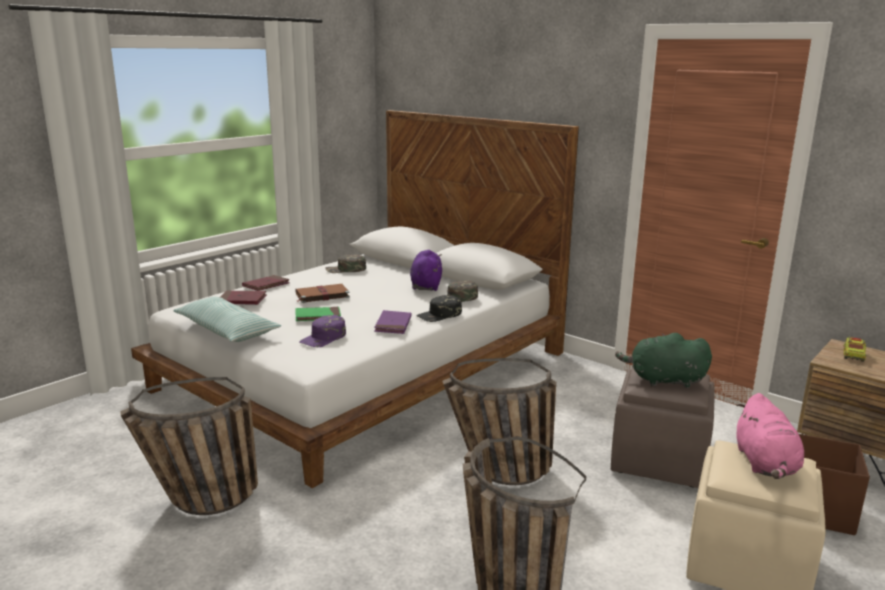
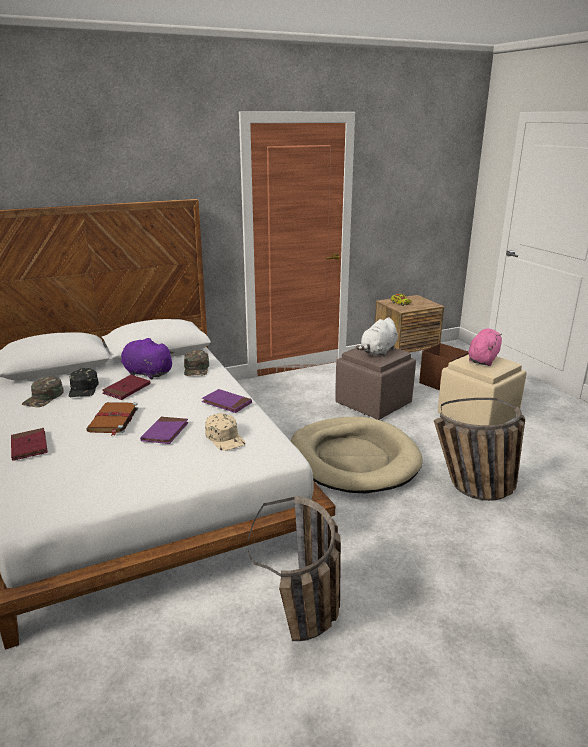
camera: 65 degrees left, 5 degrees up
pillow [173,297,281,342] -> none
red book [220,291,267,305] -> red book moved to [102,375,151,400]
green book [295,307,341,321] -> purple book [140,417,189,444]
purple cap [299,315,346,347] -> beige cap [205,413,245,451]
black cap [416,295,462,322] -> black cap moved to [69,368,99,397]
basket [442,358,556,485] -> beige dog bed [291,417,423,493]
green plush toy [615,333,712,388] -> white plush toy [356,317,398,357]
pink plush toy [737,393,804,479] -> pink plush toy turned 90 degrees counterclockwise [468,328,502,366]

